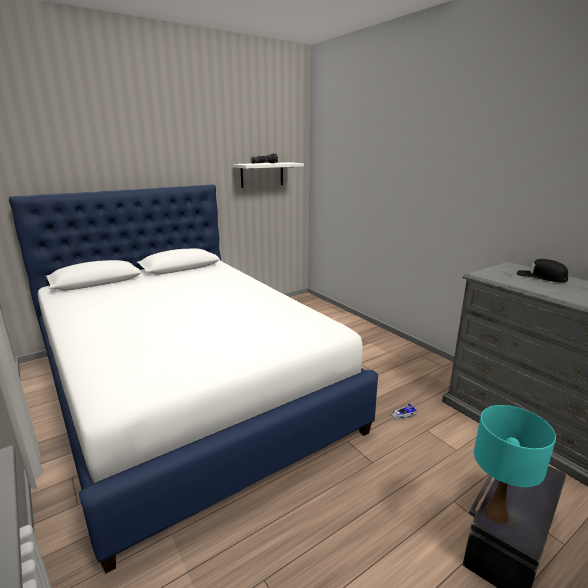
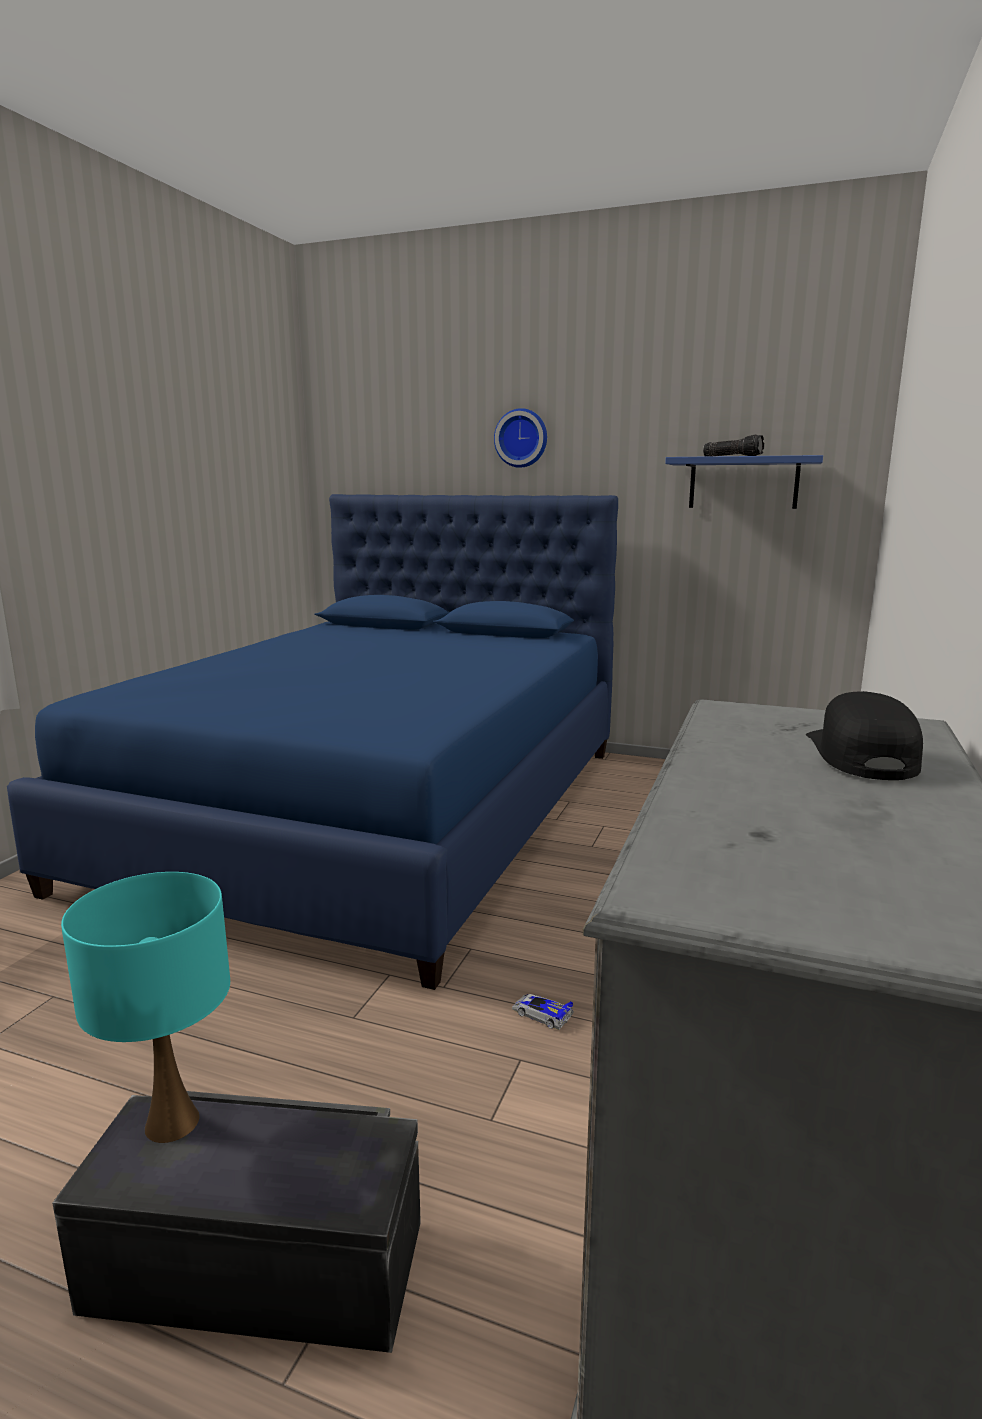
camera: 55 degrees right, 5 degrees down
white bed [9,185,378,573] -> blue bed [7,494,618,990]
white shelf [233,162,304,188] -> blue shelf [665,455,823,509]
none -> wall clock [494,408,547,468]

